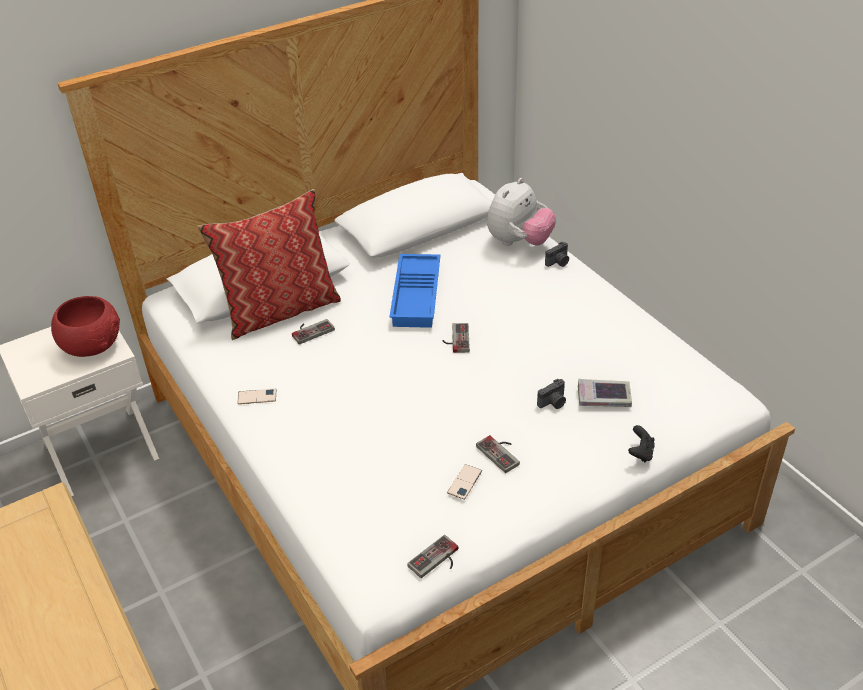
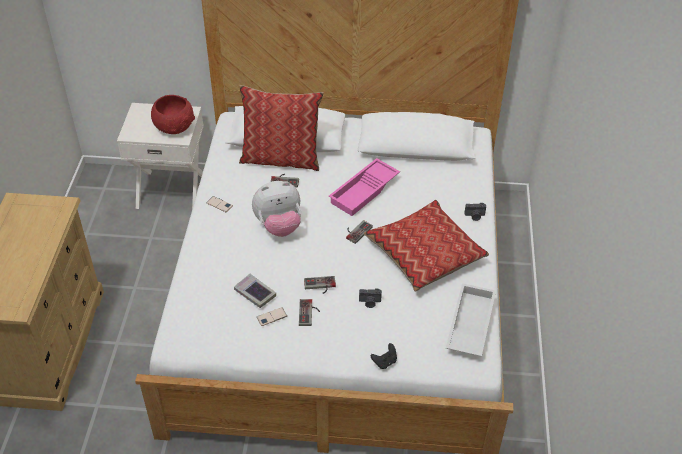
camera: 35 degrees right, 5 degrees up
blue tray [389,254,441,328] -> pink tray [329,158,400,216]
game controller [407,535,458,578] -> game controller moved to [304,276,336,294]
plush toy [487,178,556,246] -> plush toy moved to [252,181,301,237]
book [578,379,632,407] -> book moved to [234,274,276,308]
none -> pillow [364,200,489,292]
none -> white tray [446,283,496,357]

